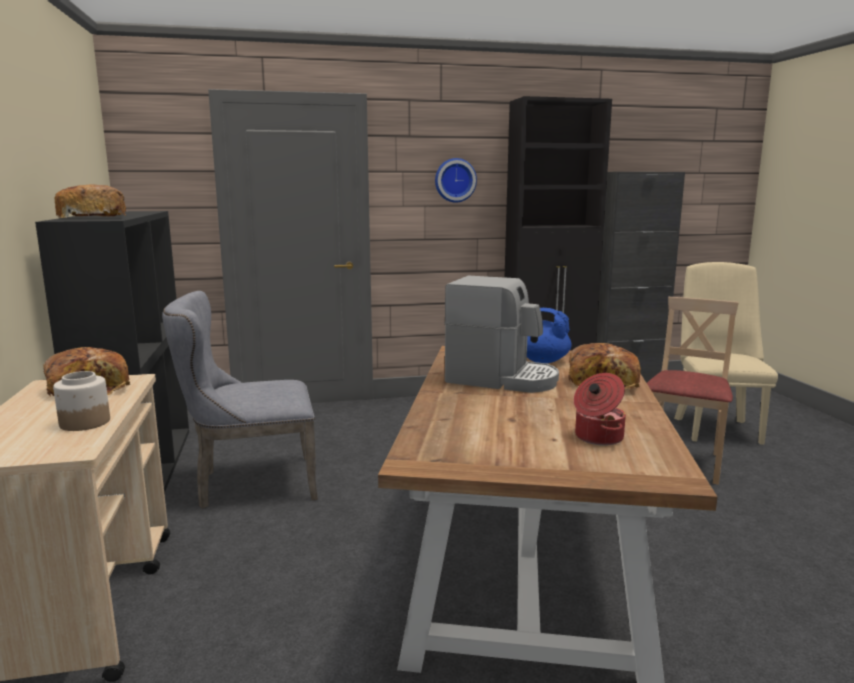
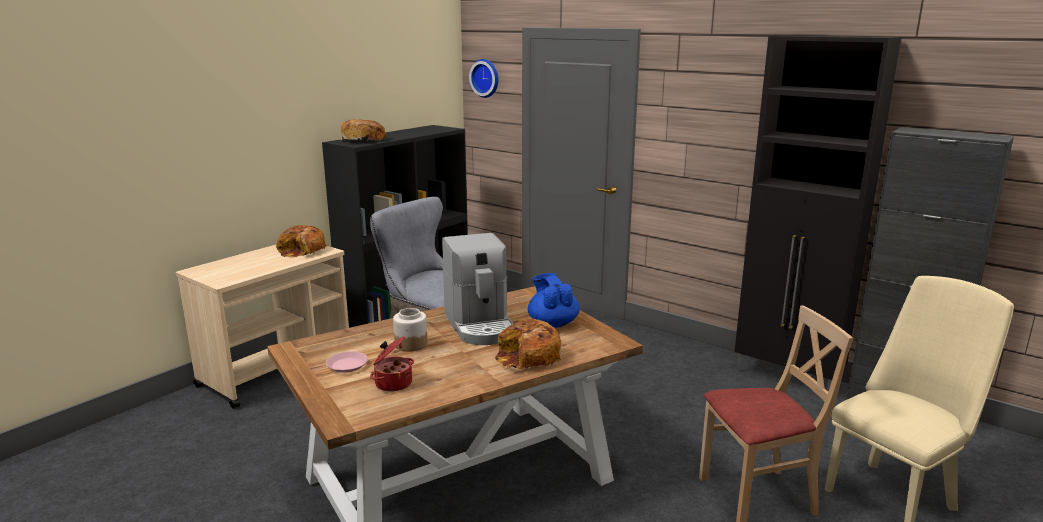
camera: 50 degrees right, 5 degrees up
jar [53,371,110,431] -> jar moved to [393,308,428,352]
wall clock [435,158,477,202] -> wall clock moved to [469,59,498,98]
none -> pink plate [326,351,368,373]

